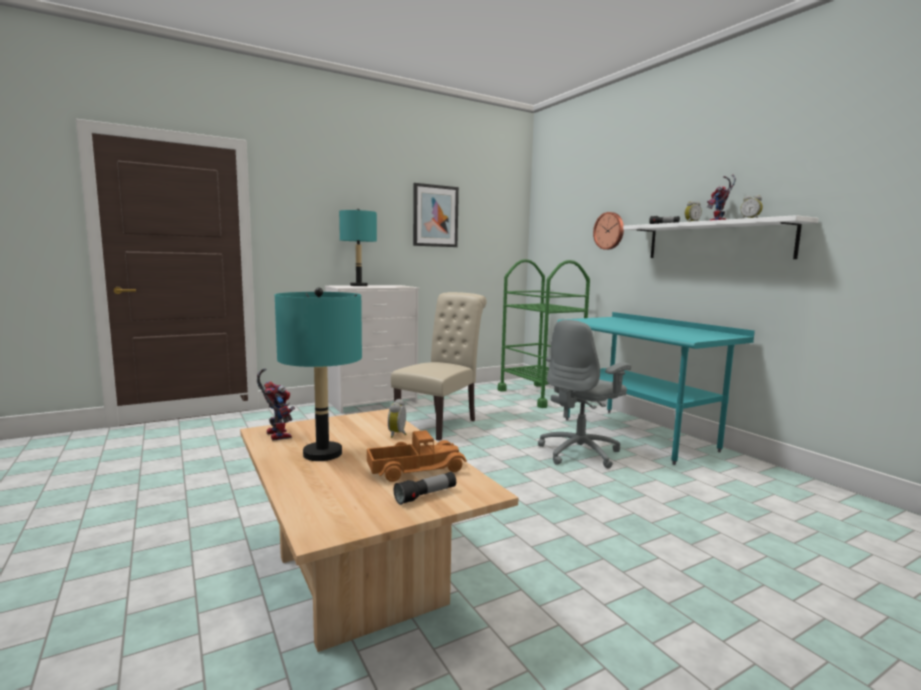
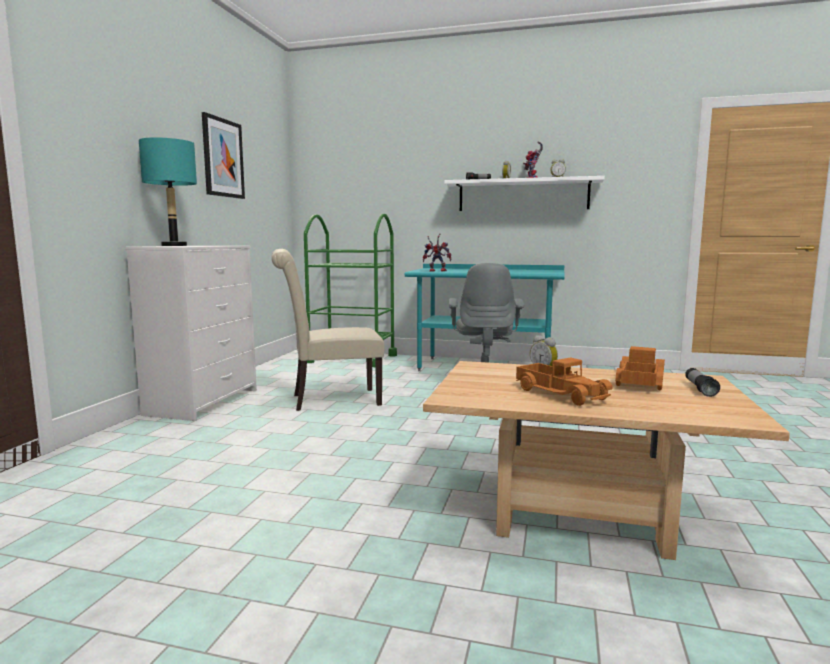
camera: 45 degrees left, 0 degrees up
toy robot [257,368,295,441] -> toy robot moved to [423,233,452,272]
turquoise table lamp [275,288,362,461] -> toy truck [516,357,613,406]
beige chair [391,292,487,441] -> beige chair turned 90 degrees counterclockwise [272,249,385,411]
wall clock [593,212,624,250] -> none

